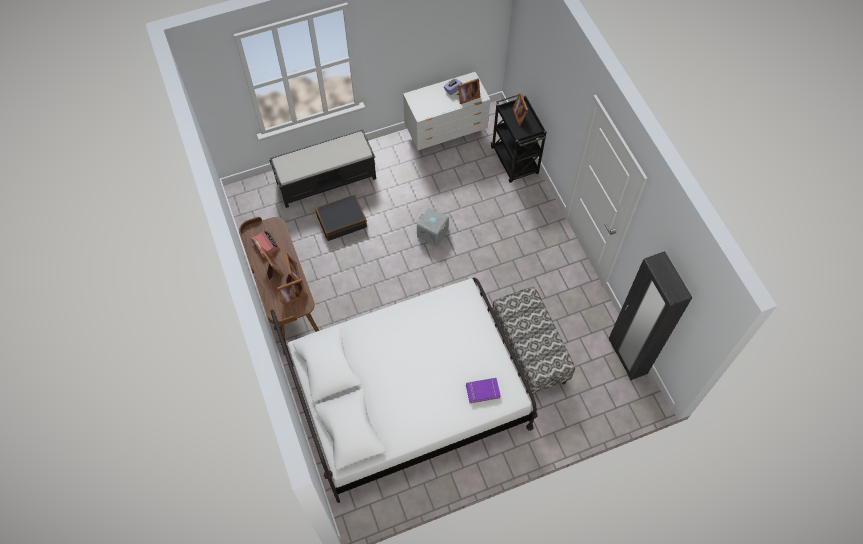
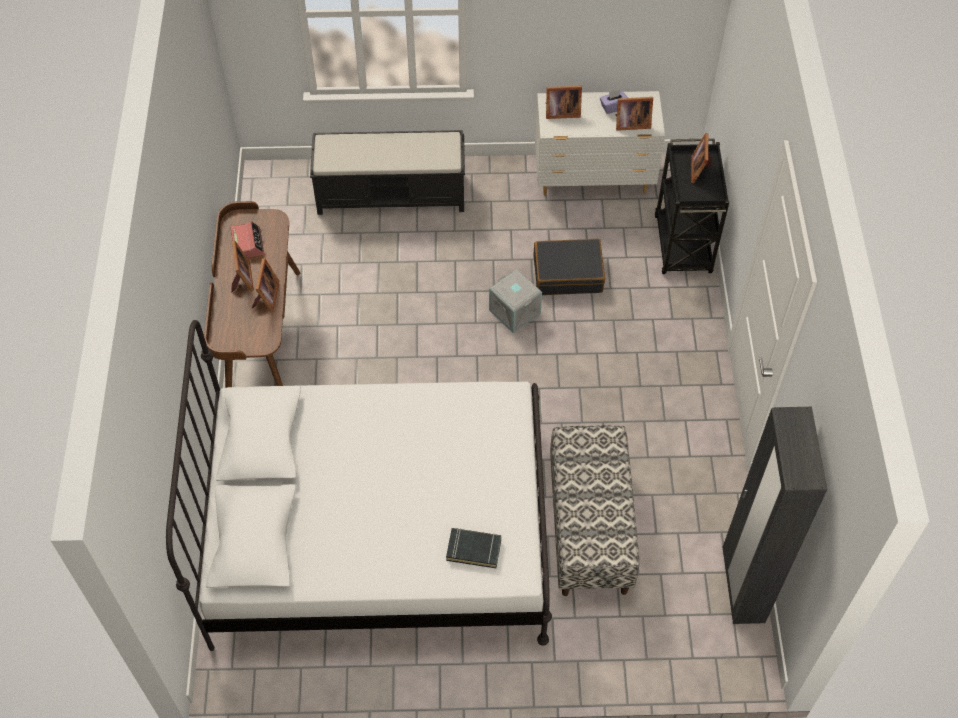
camera: 20 degrees right, 5 degrees down
picture frame [277,279,307,305] -> picture frame moved to [546,86,582,119]
black suitcase [315,195,367,241] -> black suitcase moved to [533,239,605,295]
purple book [466,378,501,403] -> black book [446,528,501,568]

